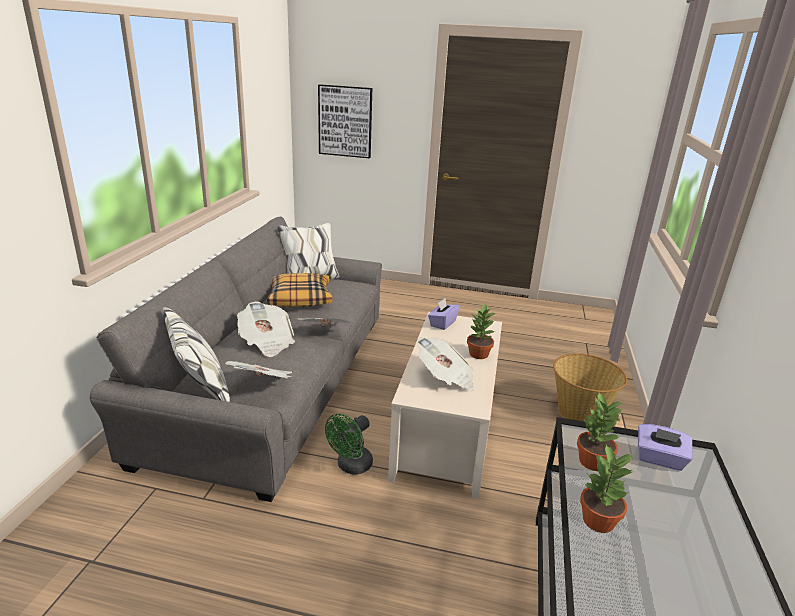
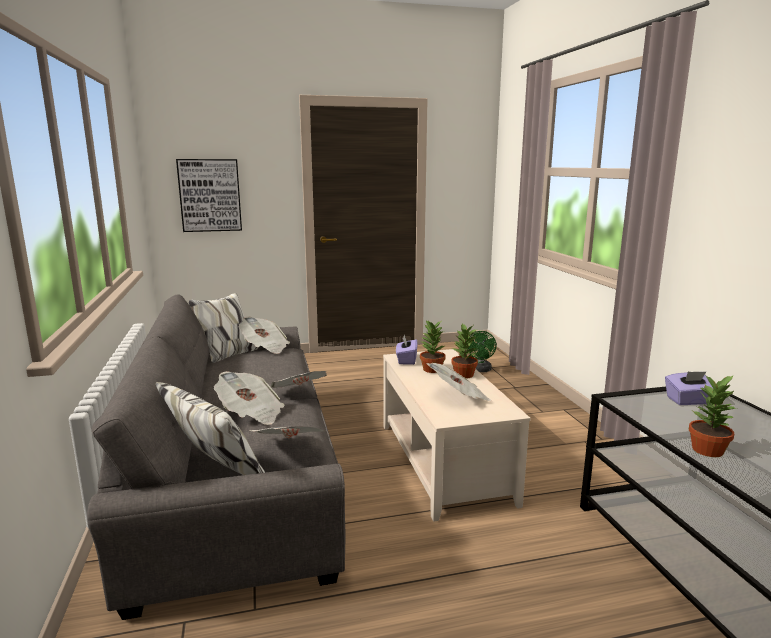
camera: 25 degrees left, 10 degrees down
pillow [267,273,333,307] -> none
green fan [325,413,373,475] -> green fan moved to [467,331,497,372]
basket [553,353,627,422] -> none
potted plant [577,393,623,471] -> potted plant moved to [420,320,446,373]
none -> newspaper [239,317,290,354]

